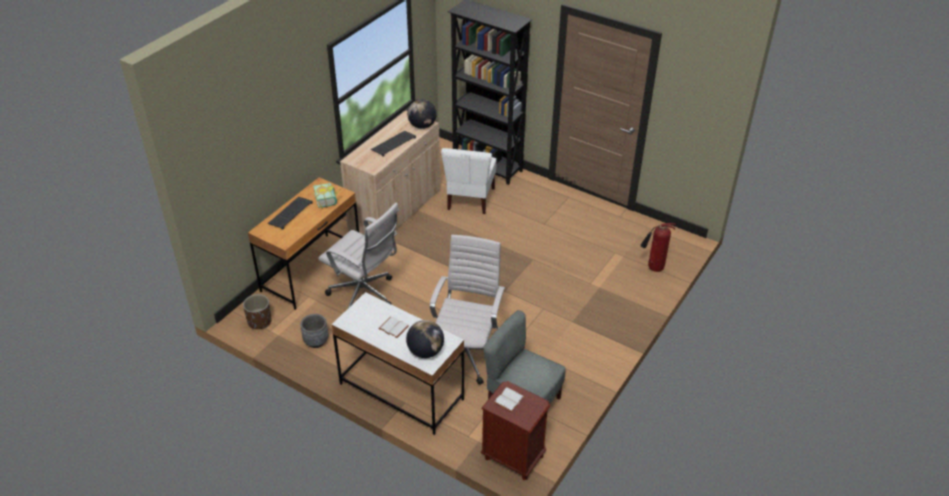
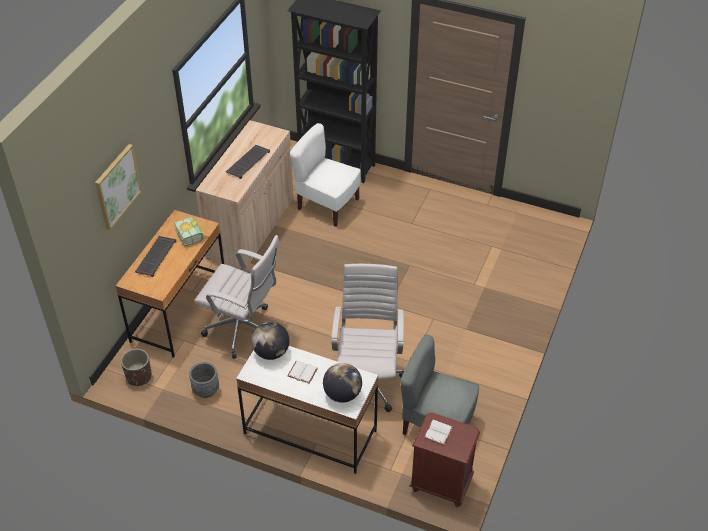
camera: 10 degrees left, 5 degrees up
globe [407,99,437,129] -> globe moved to [251,322,289,360]
white chair [441,148,496,214] -> white chair turned 120 degrees clockwise [290,123,361,227]
fire extinguisher [641,223,676,272] -> none
none -> picture [95,144,142,230]

